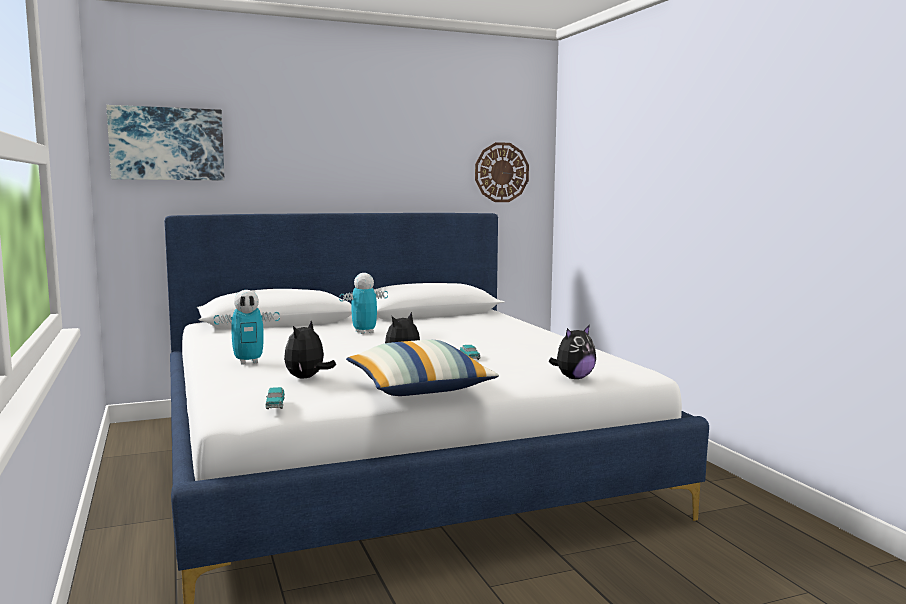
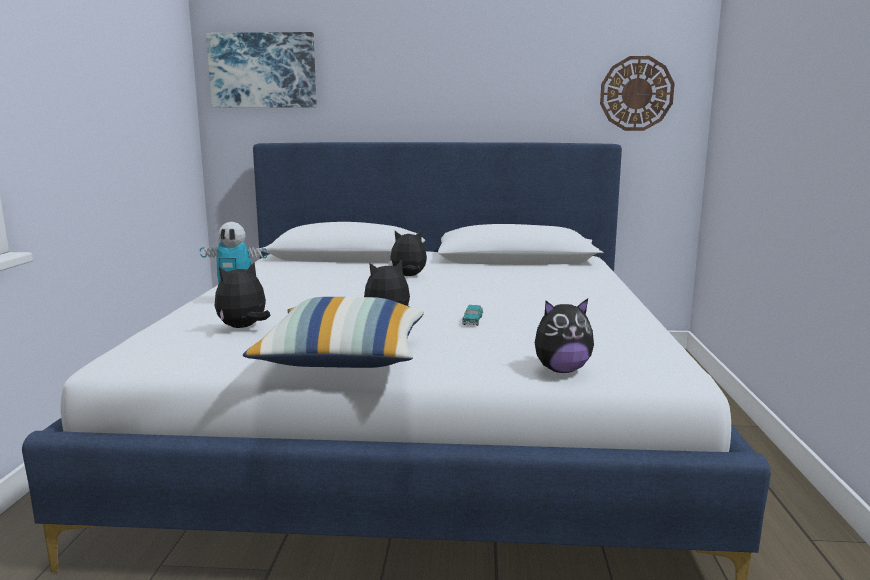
camera: 25 degrees right, 5 degrees up
toy car [265,387,285,409] -> none
toy robot [339,273,388,334] -> plush toy [388,230,427,276]

